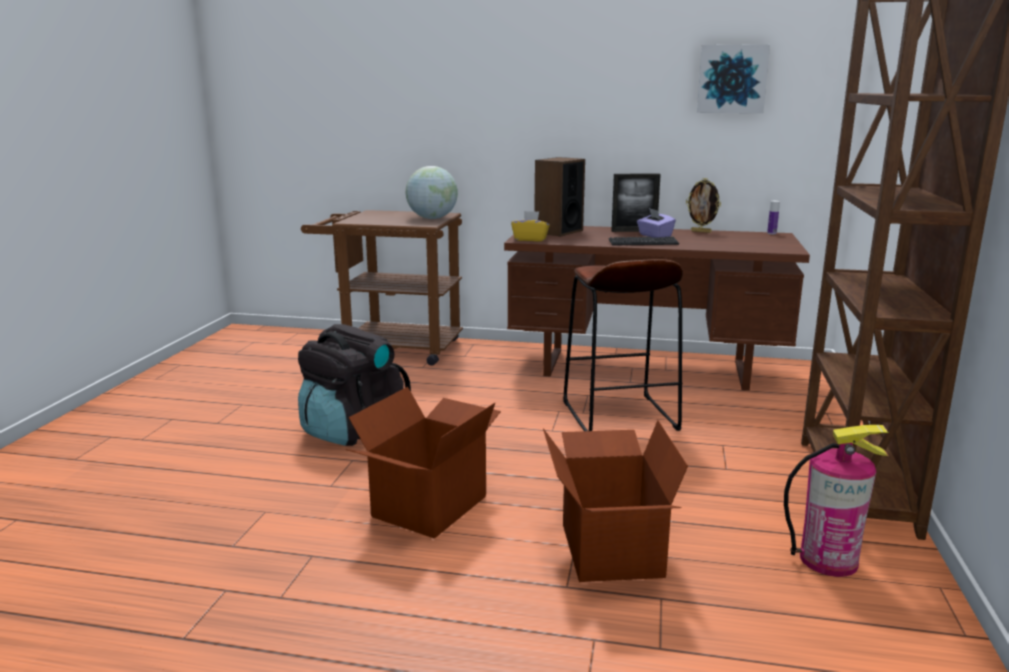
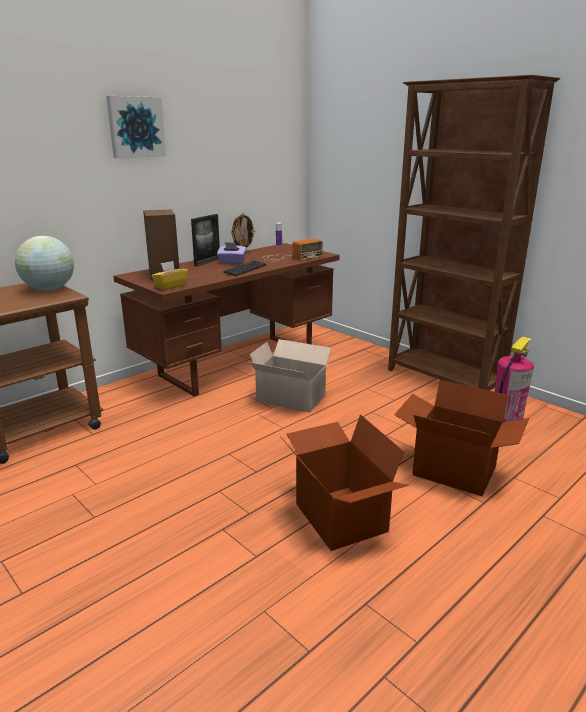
camera: 55 degrees left, 5 degrees up
black backpack [298,324,411,446] -> none
brown stool [563,259,683,431] -> cardboard box [249,339,336,413]
picture [697,44,770,113] -> picture moved to [106,96,166,158]
none -> radio [262,238,323,262]

